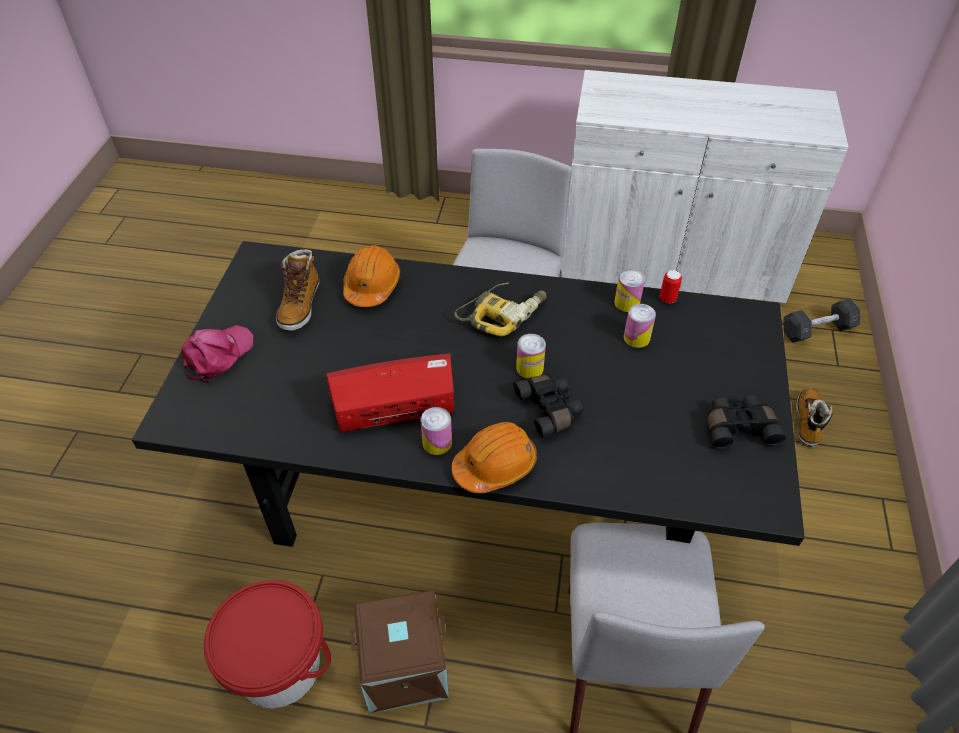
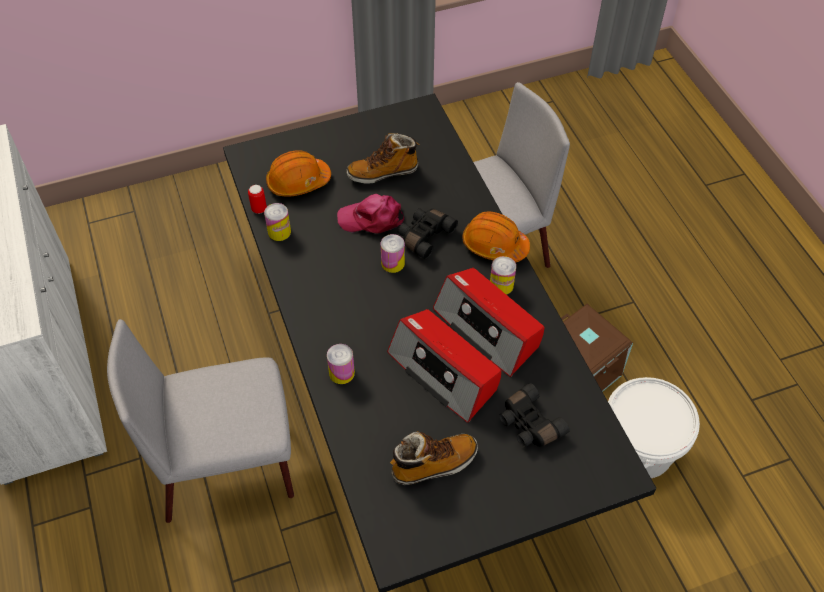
camera: 120 degrees left, 5 degrees up
pink cap [181,325,253,383] -> pink cap moved to [337,194,404,234]
red bucket [204,580,331,708] -> white bucket [608,377,700,478]
orange hard hat [343,245,400,307] -> orange hard hat moved to [266,150,331,197]
power drill [454,282,546,336] -> none
can [624,304,656,348] -> can moved to [327,344,355,384]
black binoculars [707,395,786,449] -> black binoculars moved to [499,383,570,448]
grey dumbbell [783,299,860,343] -> none
boot [796,389,833,447] -> boot moved to [347,133,419,184]
none -> radio [387,309,501,423]

